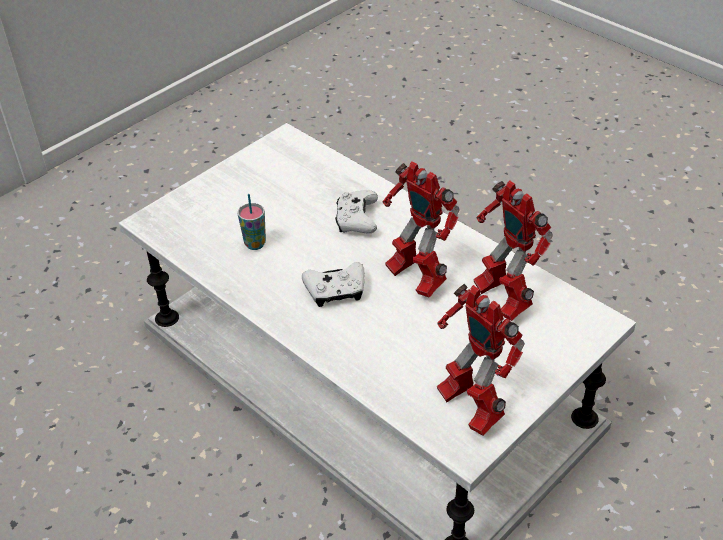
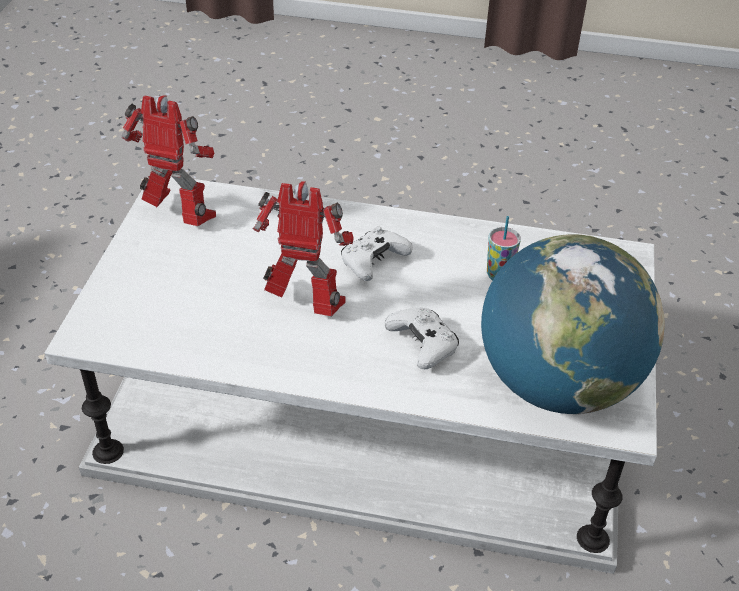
camera: 145 degrees right, 0 degrees up
toy robot [473,181,553,321] -> none
none -> globe [481,234,665,414]

